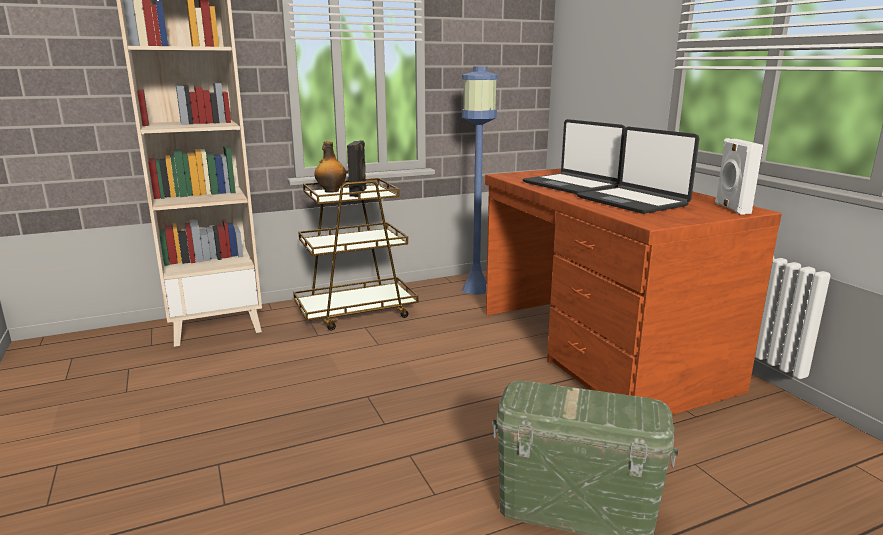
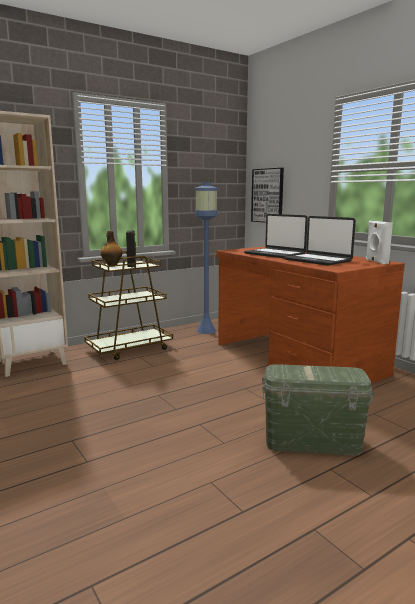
camera: 10 degrees left, 5 degrees down
none -> picture [251,168,284,223]

